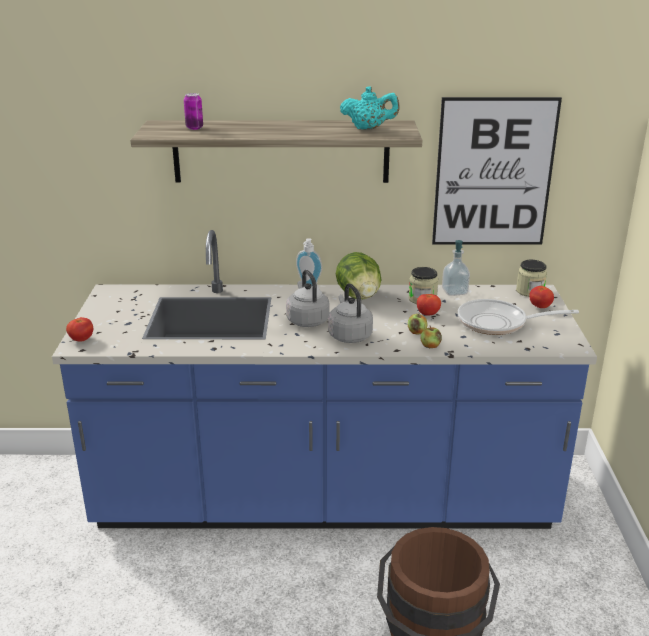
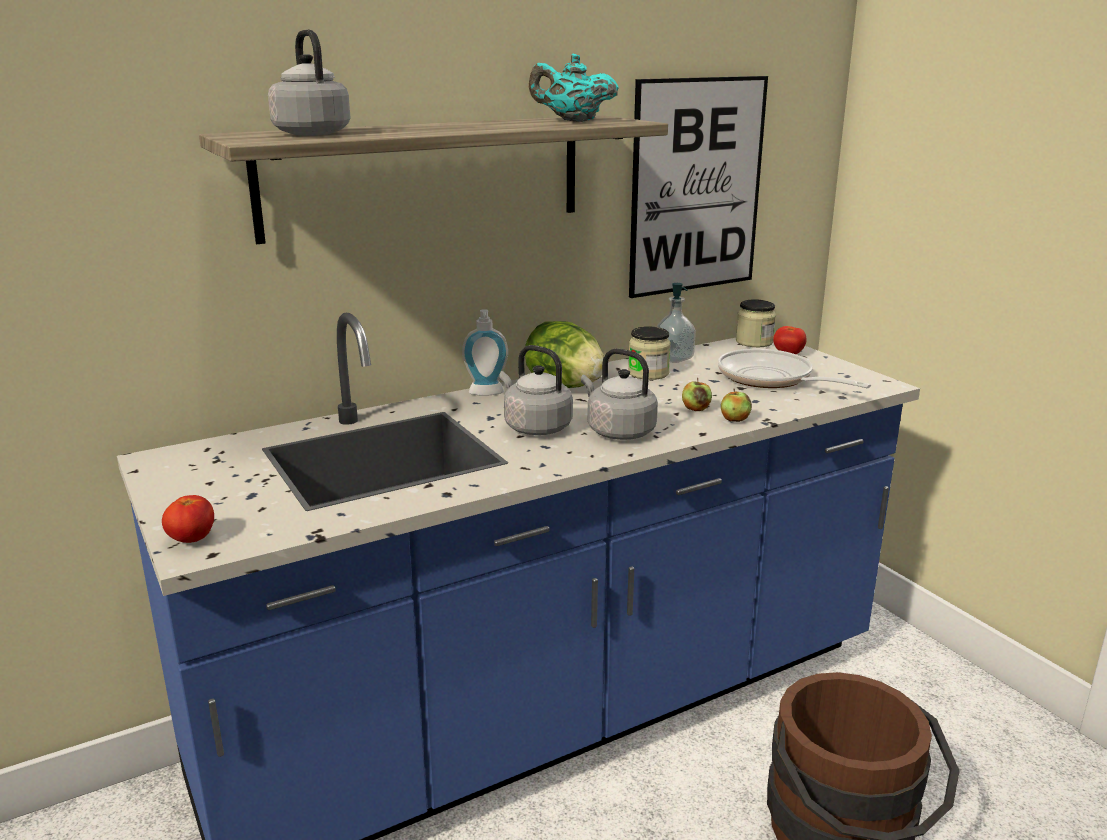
camera: 30 degrees left, 5 degrees down
can [184,93,203,130] -> grey kettle [268,29,351,136]
turquoise teapot [340,86,400,130] -> turquoise teapot turned 150 degrees counterclockwise [529,54,619,122]
tomato [417,294,441,316] -> none
frying pan [458,299,579,335] -> frying pan turned 75 degrees clockwise [718,348,871,388]

